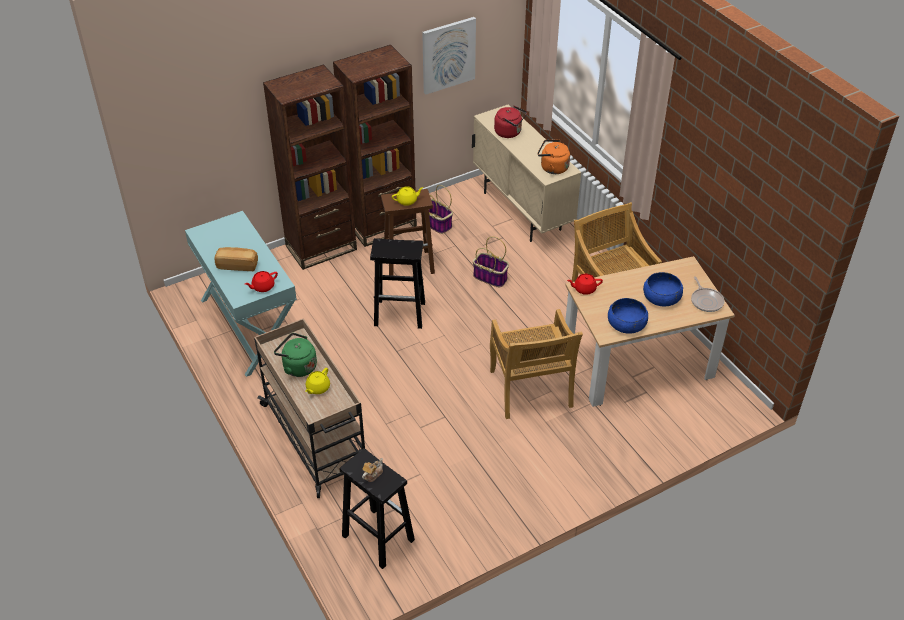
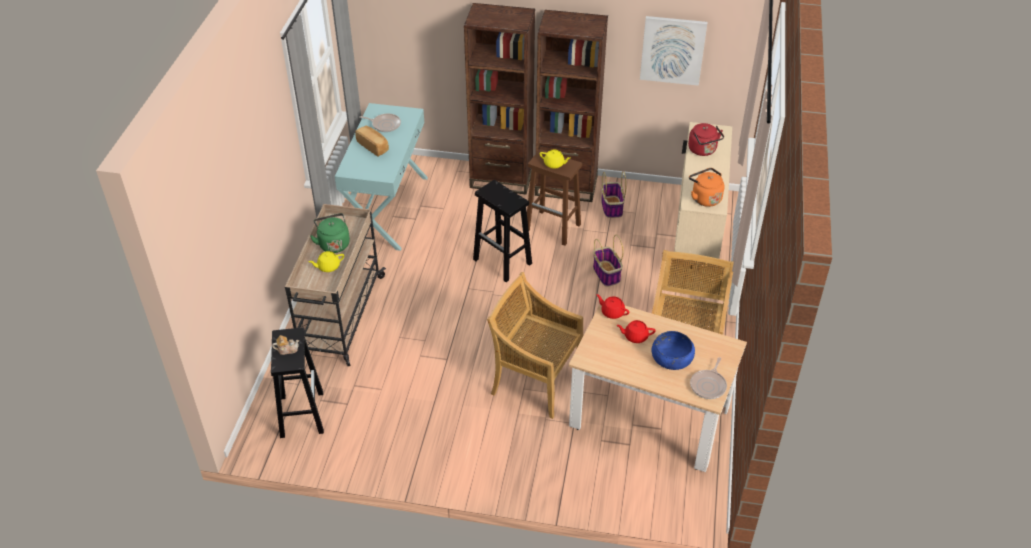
camera: 40 degrees right, 0 degrees up
red teapot [245,271,278,292] -> red teapot moved to [617,320,655,343]
beige chair [490,309,583,419] -> beige chair turned 90 degrees clockwise [487,272,583,419]
blue bowl [608,298,648,334] -> none
none -> frying pan [359,114,401,132]

